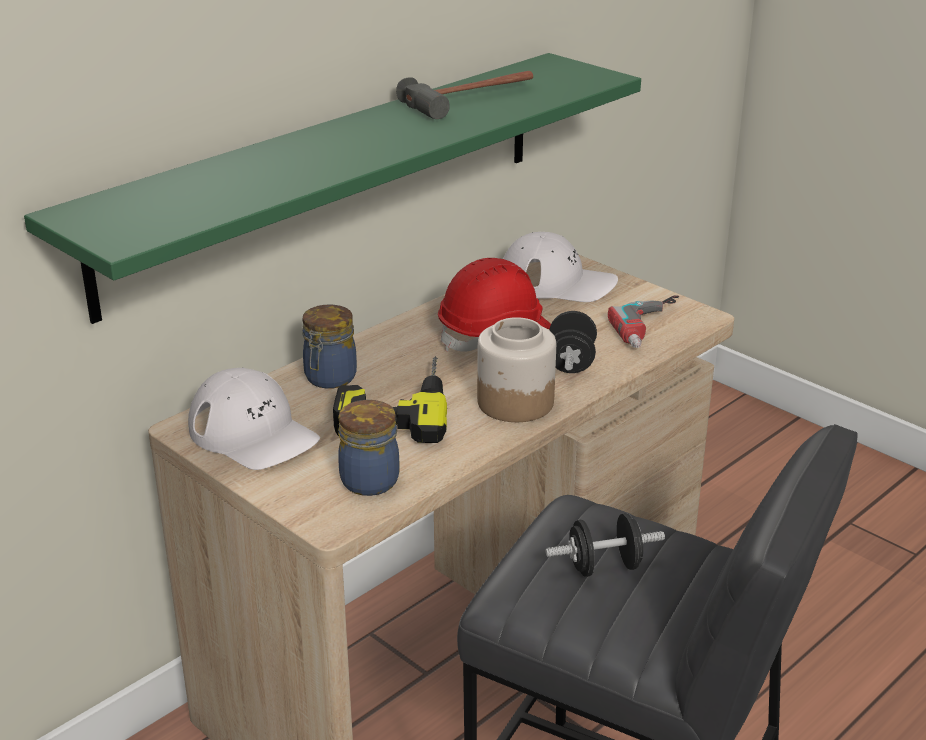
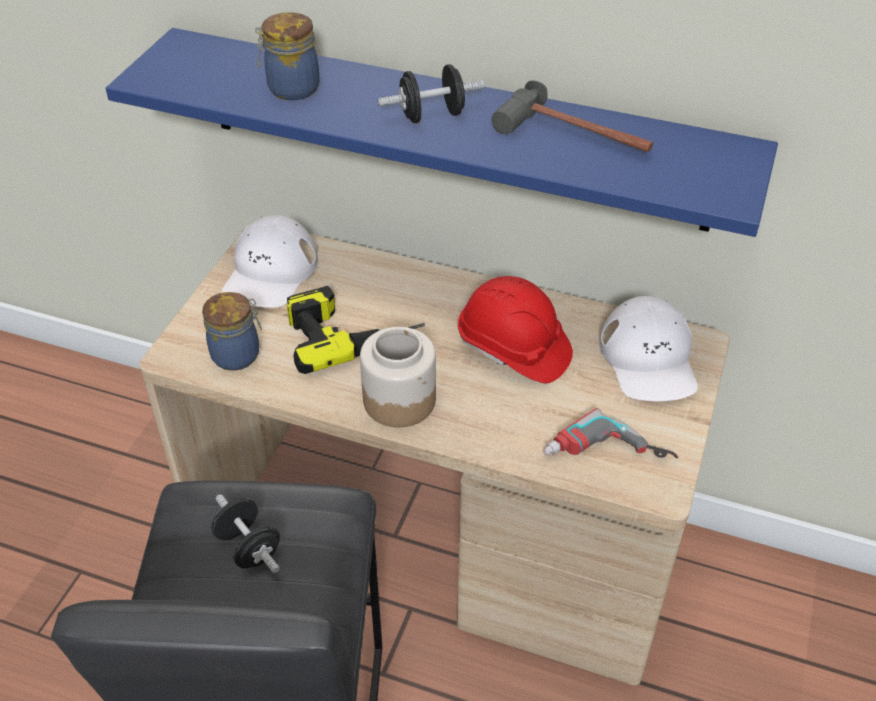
camera: 65 degrees right, 15 degrees up
green shelf [24,53,641,324] -> blue shelf [106,28,778,237]
jar [302,305,357,389] -> jar moved to [255,12,320,100]
black dumbbell [549,311,597,373] -> black dumbbell moved to [378,64,485,123]

